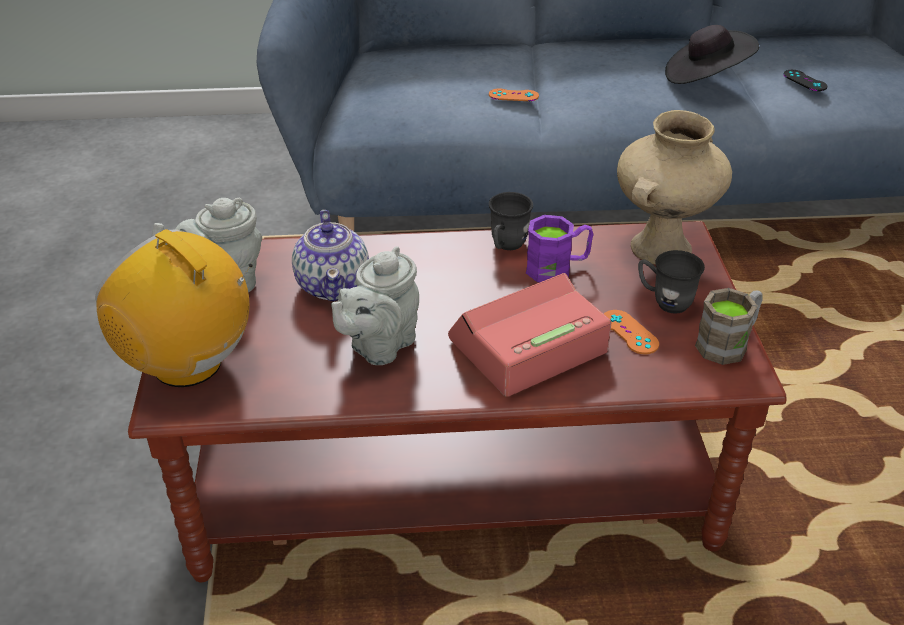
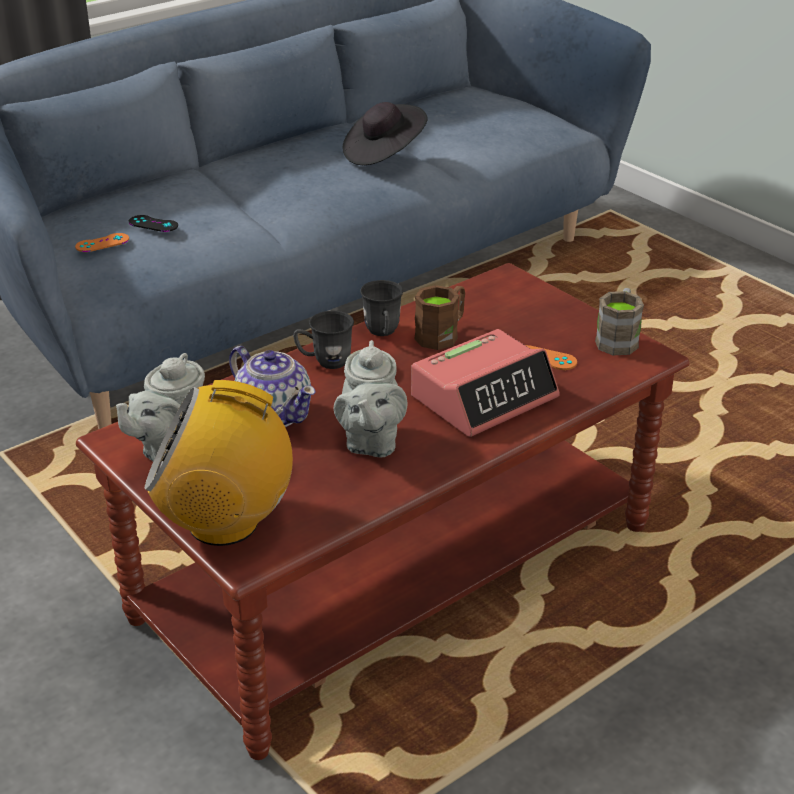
camera: 35 degrees left, 5 degrees down
alarm clock [448,273,611,397] -> alarm clock turned 150 degrees counterclockwise [411,329,560,437]
orange game controller [489,88,539,101] -> orange game controller moved to [75,233,129,252]
purple mug [526,215,594,282] -> brown mug [414,285,465,350]
beige vase [617,110,732,265] -> none
grey mug [638,250,705,314] -> grey mug moved to [293,311,354,369]
black game controller [783,70,827,91] -> black game controller moved to [129,215,178,232]

